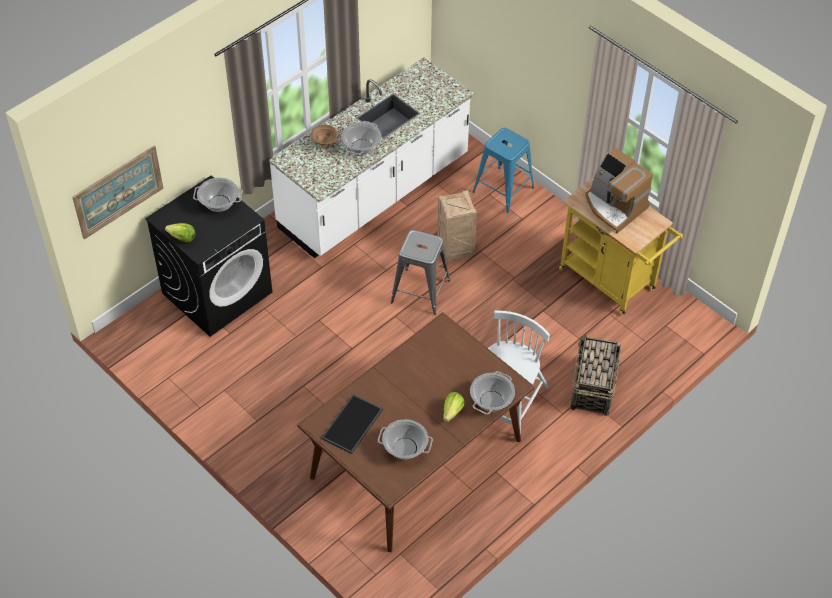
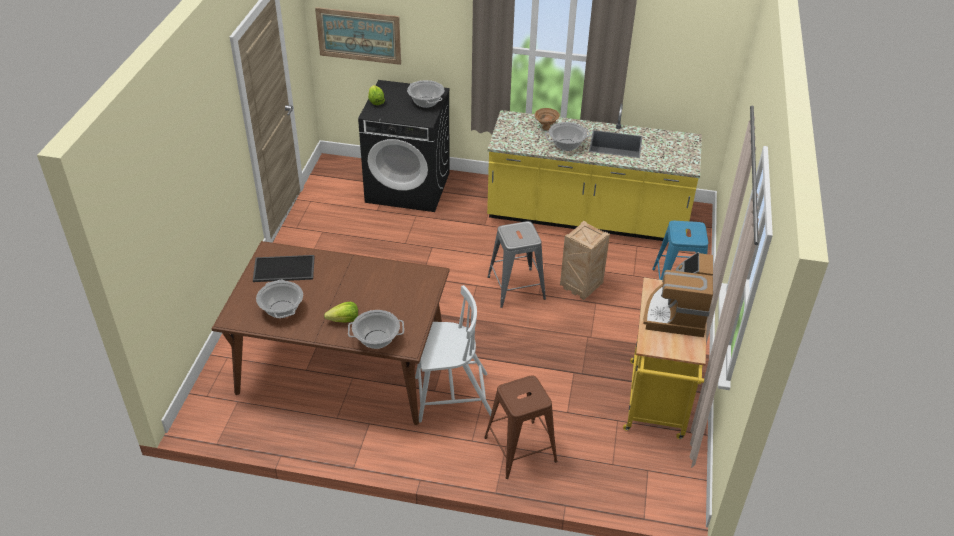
camera: 55 degrees right, 10 degrees down
white counter [269,57,475,258] -> yellow counter [487,104,702,241]
basket [570,334,621,416] -> brown stool [484,375,557,479]

